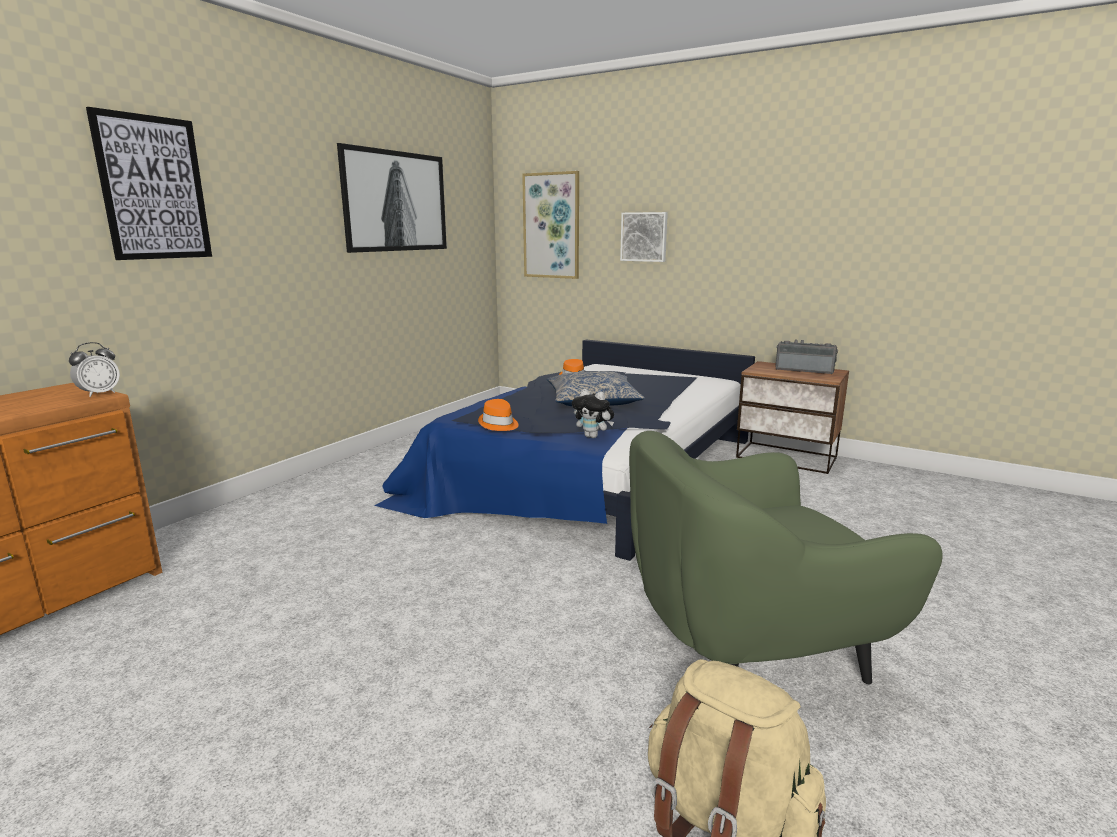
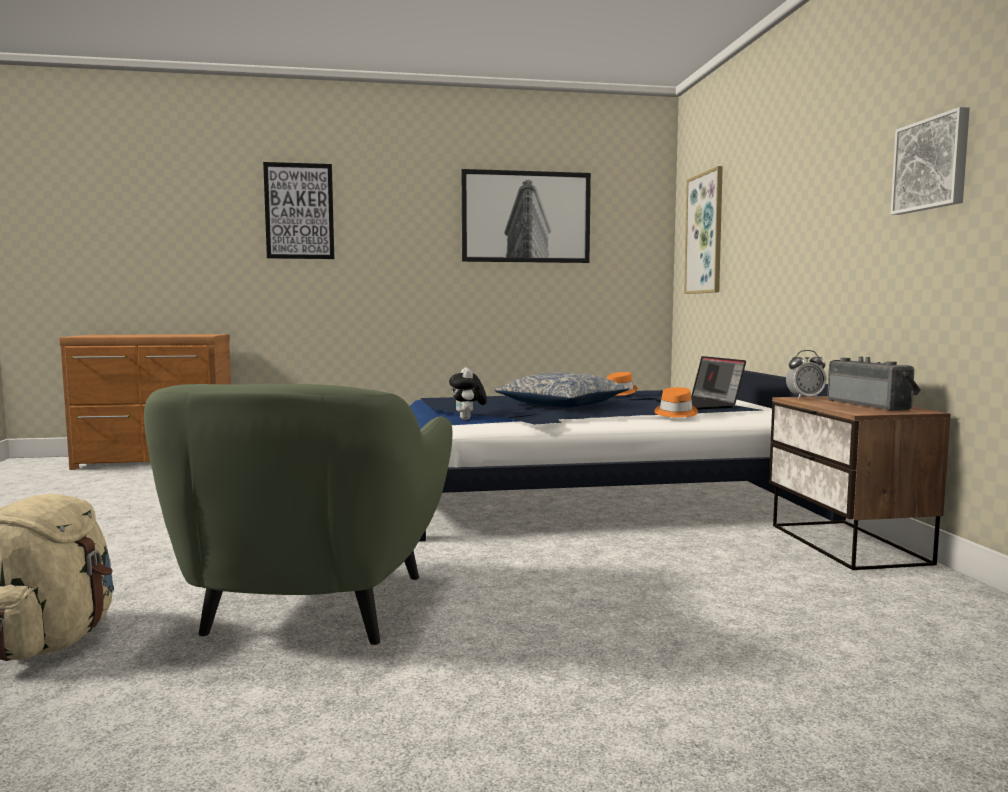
camera: 50 degrees right, 10 degrees down
alarm clock [69,342,120,397] -> alarm clock moved to [786,350,826,399]
orange hat [478,399,519,431] -> orange hat moved to [655,387,698,417]
picture [620,212,668,262] -> picture moved to [890,107,970,215]
green armchair [629,431,943,684] -> green armchair turned 120 degrees counterclockwise [144,384,452,645]
none -> laptop [655,356,746,410]

